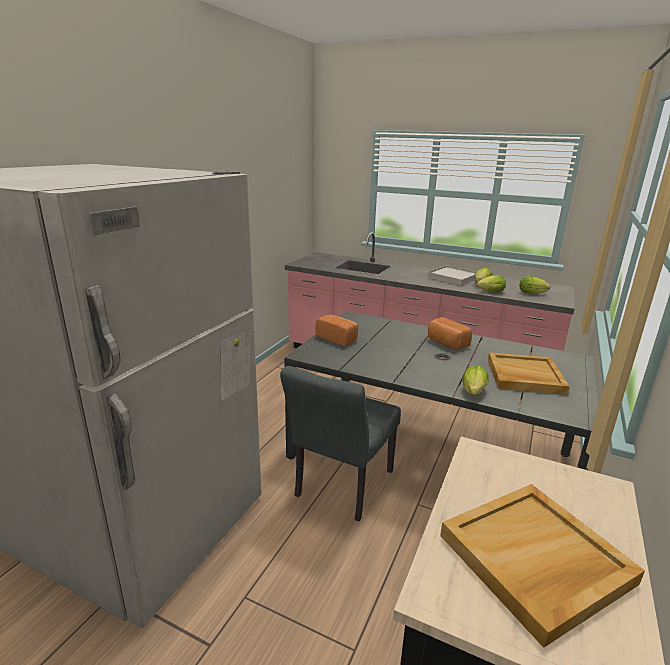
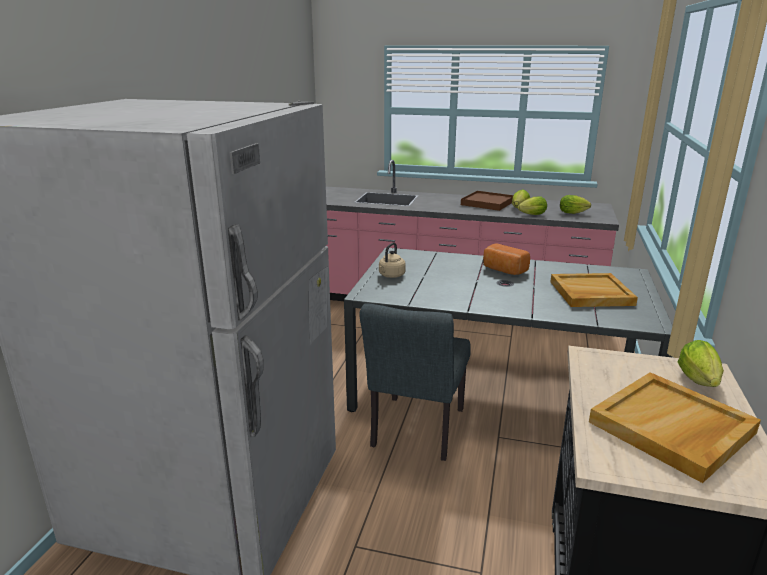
camera: 10 degrees left, 0 degrees up
bread [315,315,358,346] -> beige kettle [379,243,406,278]
white tray [427,265,476,286] -> brown tray [461,191,513,211]
lettuce [463,365,489,395] -> lettuce moved to [678,340,724,387]

